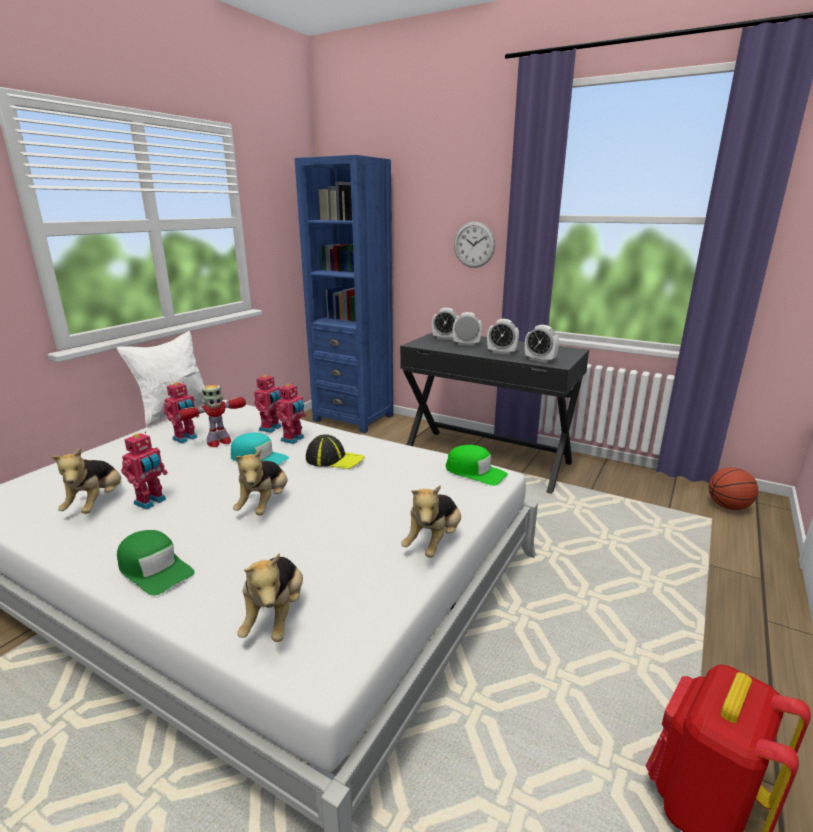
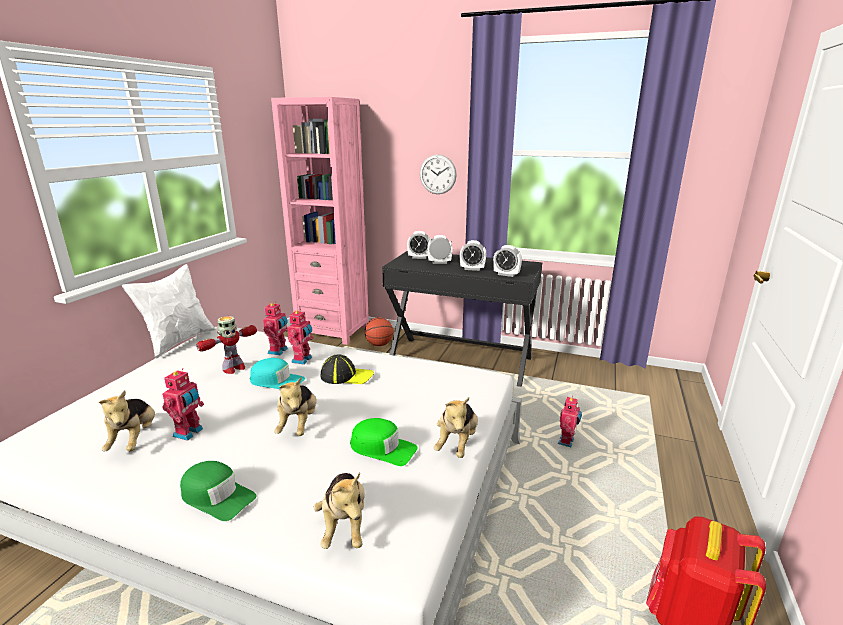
camera: 10 degrees left, 0 degrees up
toy robot [163,381,199,443] -> toy robot moved to [558,396,582,447]
blue bookcase [295,155,393,433] -> pink bookcase [271,97,369,345]
green cap [446,445,508,486] -> green cap moved to [350,418,418,466]
basketball [709,467,758,510] -> basketball moved to [364,317,393,346]

